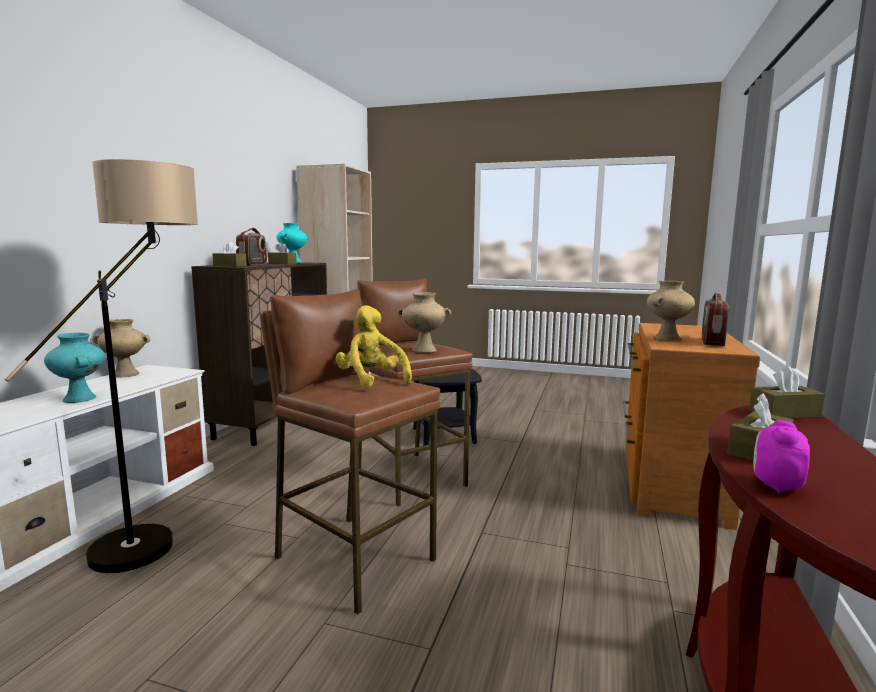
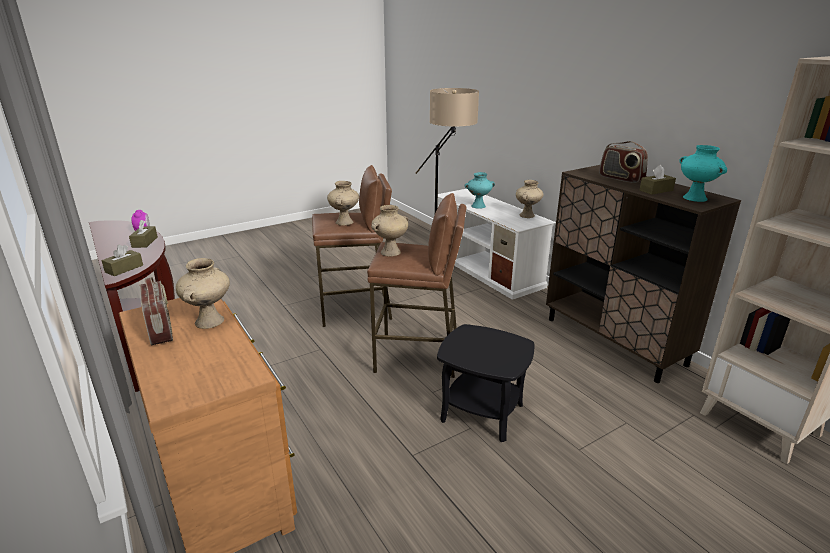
camera: 130 degrees right, 15 degrees up
brown tissue box [213,241,247,267] -> none
yellow plush toy [335,305,412,389] -> beige vase [327,181,359,226]

